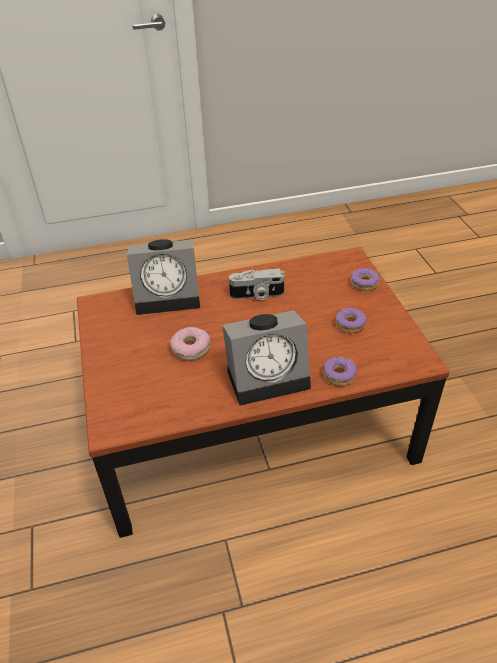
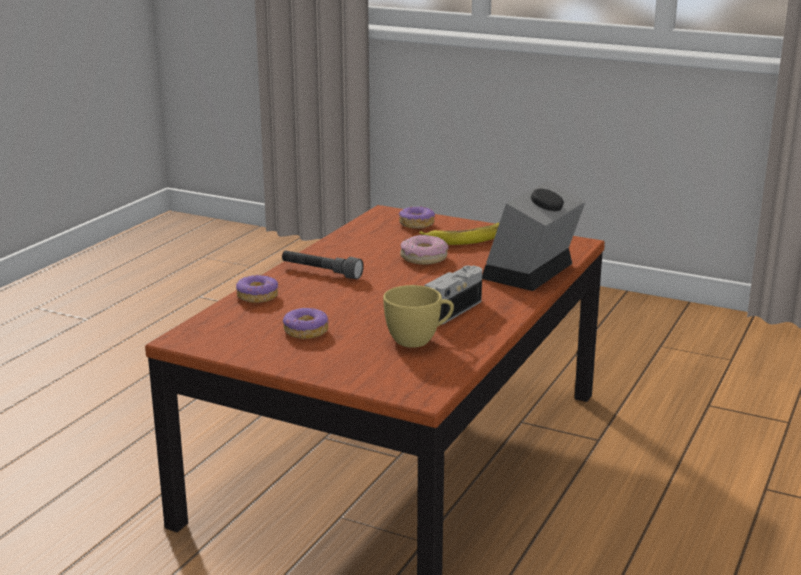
camera: 130 degrees right, 20 degrees down
alarm clock [222,310,311,406] -> grey flashlight [282,250,364,279]
donut [351,268,380,291] -> donut moved to [399,206,435,229]
none -> yellow cup [383,285,454,348]
none -> banana [419,223,499,245]

